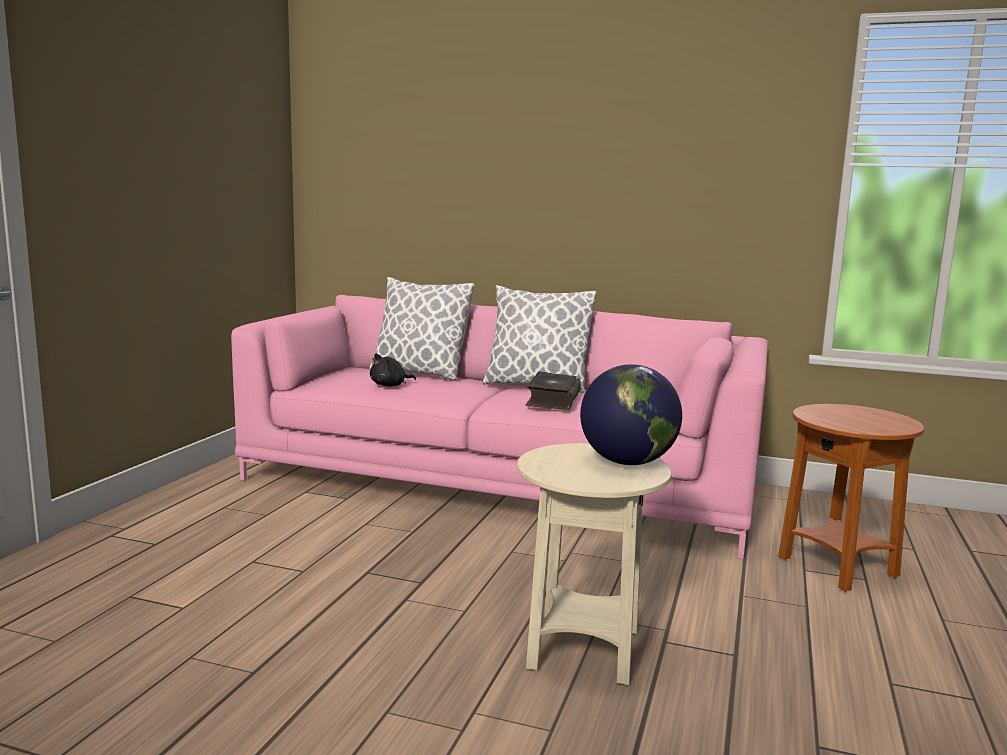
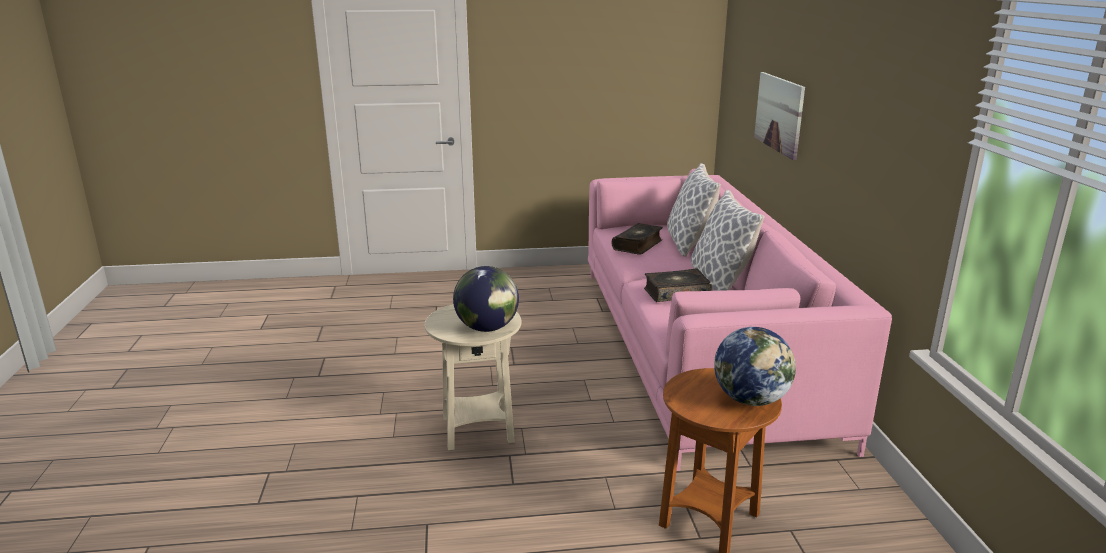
camera: 65 degrees right, 10 degrees up
black plush toy [370,353,416,386] -> book [612,223,663,255]
none -> globe [714,327,796,406]
none -> picture [754,72,805,160]

